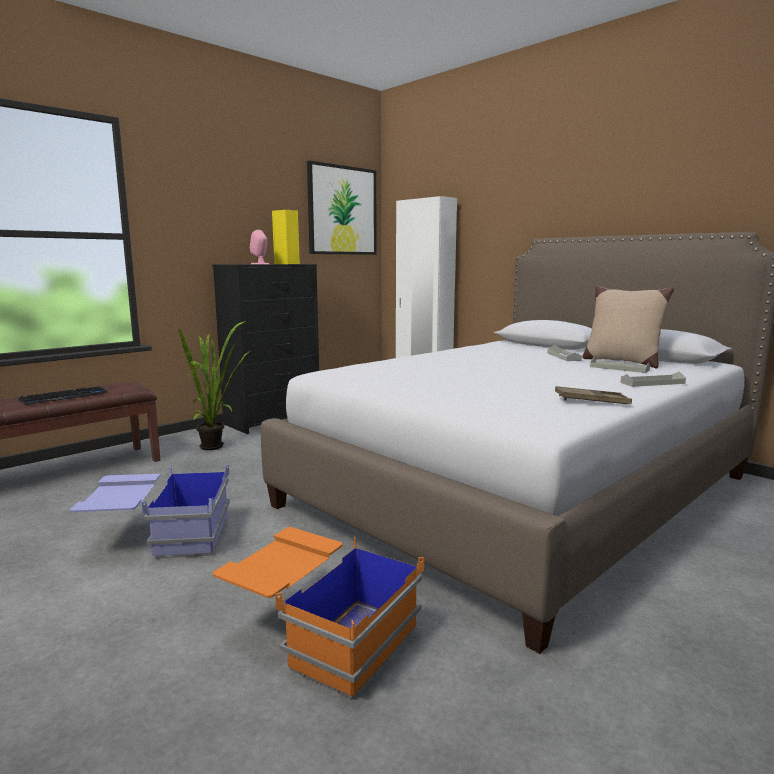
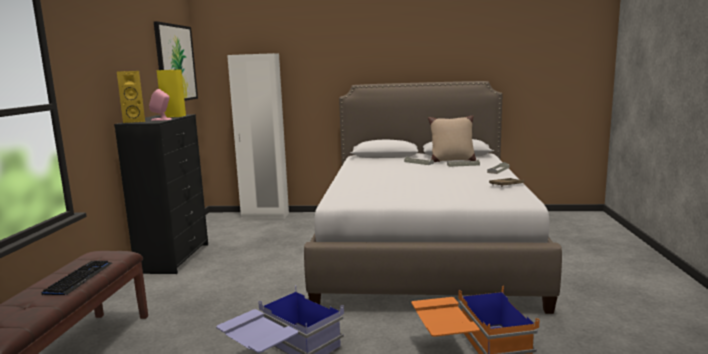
camera: 40 degrees left, 0 degrees up
potted plant [179,321,250,450] -> none
none -> yellow speaker [117,71,145,123]

